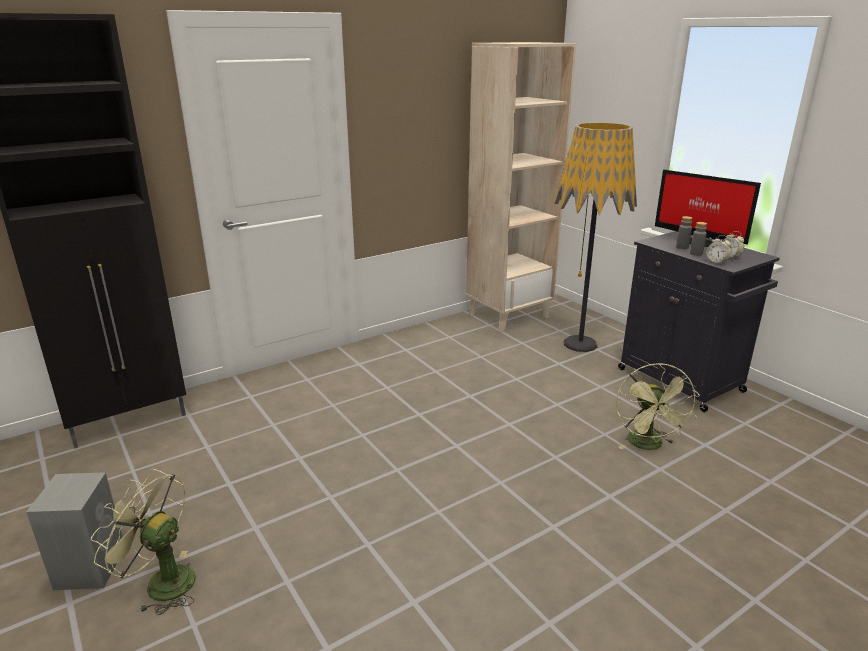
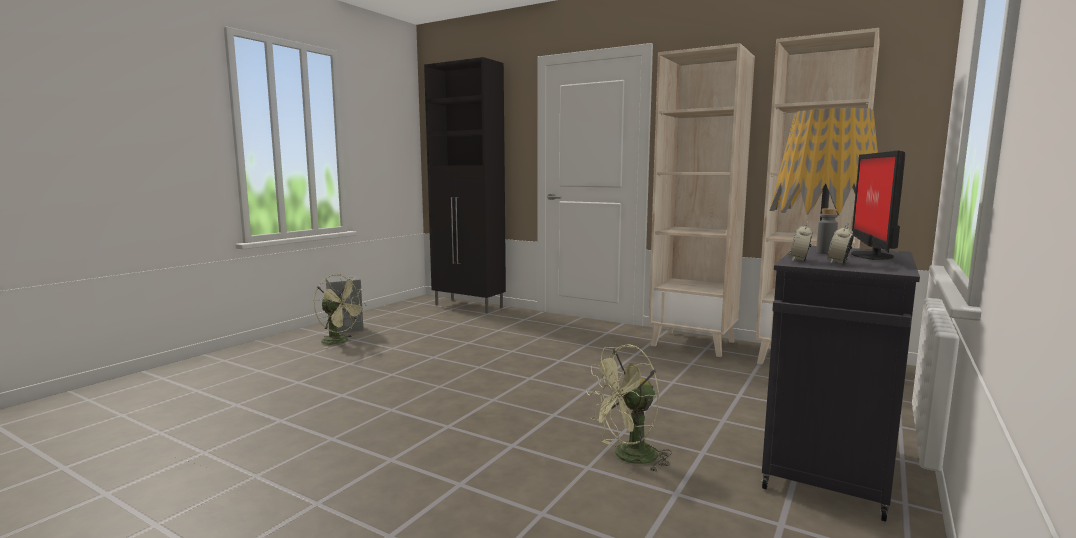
camera: 65 degrees right, 15 degrees down
green fan [91,469,196,615] -> green fan turned 120 degrees clockwise [314,274,367,348]
grey bottle [690,222,707,256] -> none
none -> beige bookcase [649,43,755,357]

